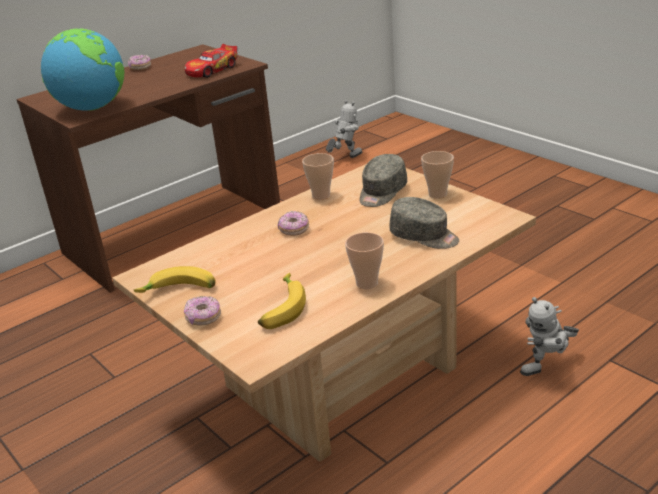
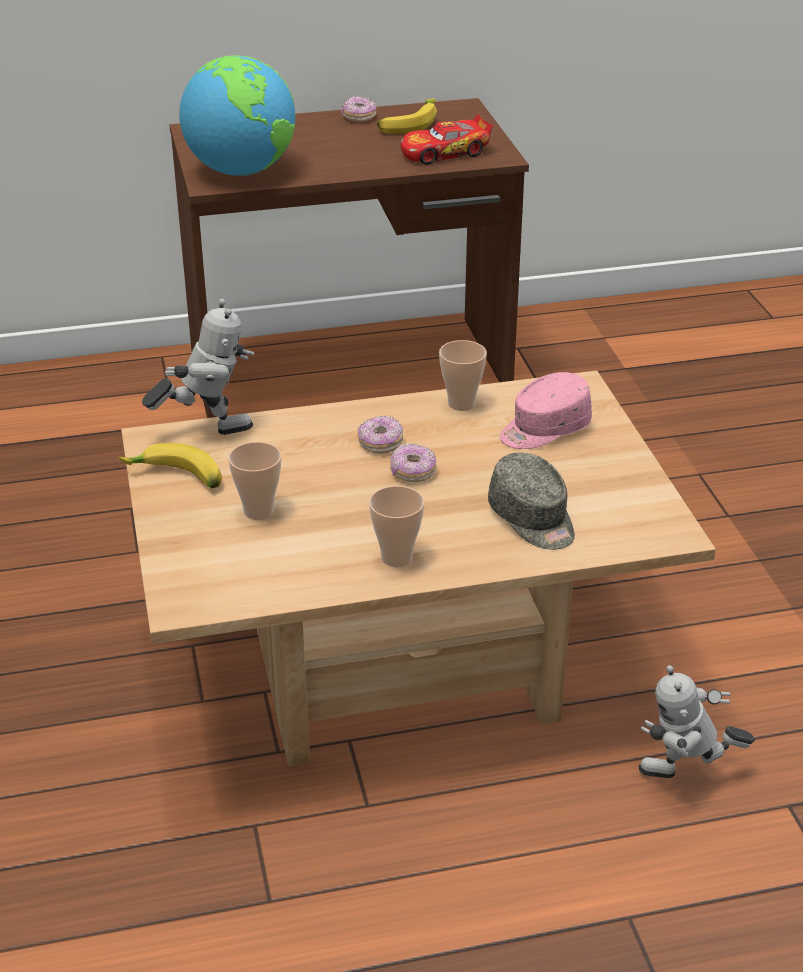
camera: 25 degrees right, 5 degrees up
donut [184,296,221,326] -> donut moved to [390,443,436,482]
banana [258,273,306,329] -> banana moved to [377,98,437,134]
toy robot [326,100,362,158] -> toy robot moved to [142,299,254,435]
grey cap [359,154,407,207] -> pink cap [500,372,592,449]
cup [421,151,454,199] -> cup moved to [228,442,281,520]

